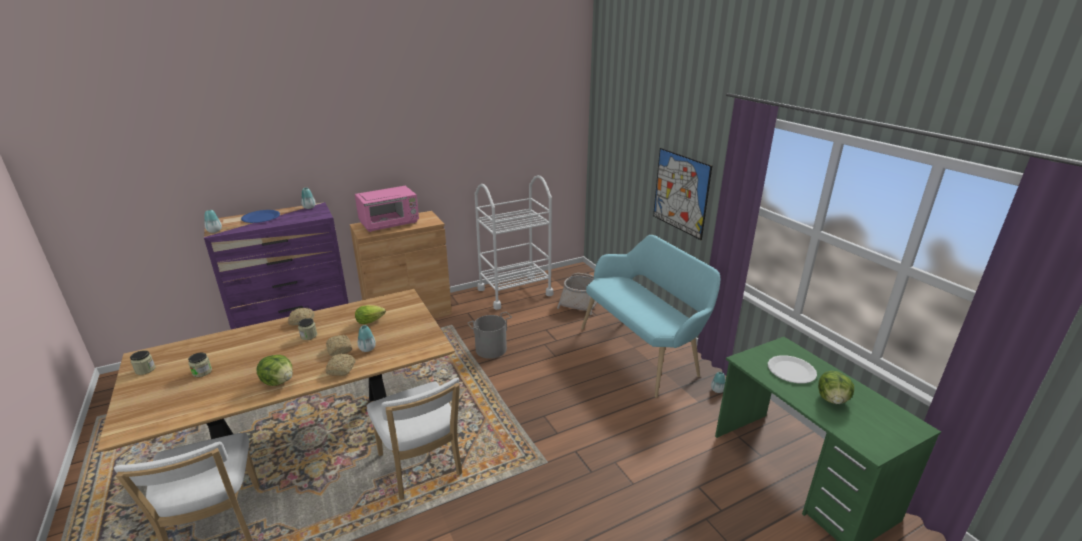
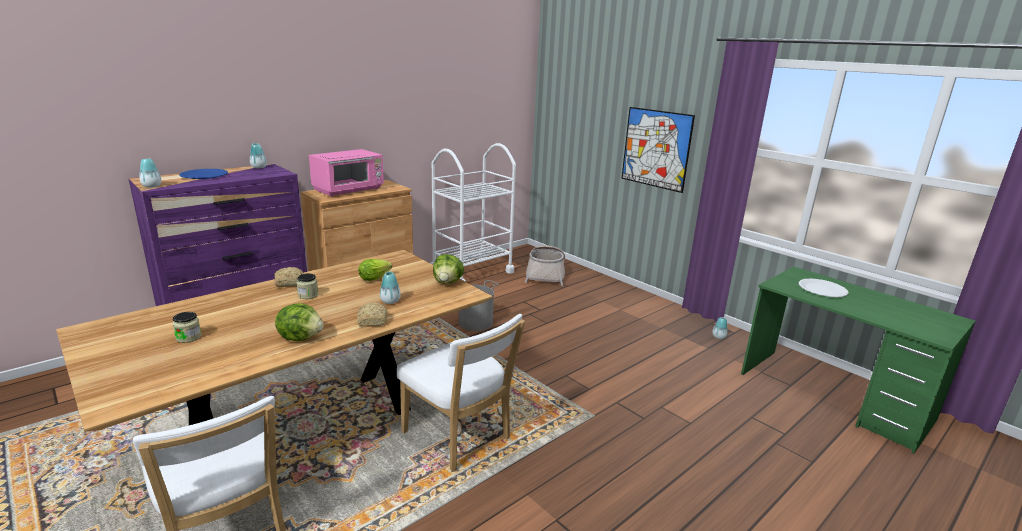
camera: 15 degrees left, 5 degrees down
jar [130,350,156,375] -> none
bread [326,335,352,356] -> none
turquoise bench [581,235,720,398] -> none
lettuce [818,371,854,404] -> lettuce moved to [433,254,464,284]

